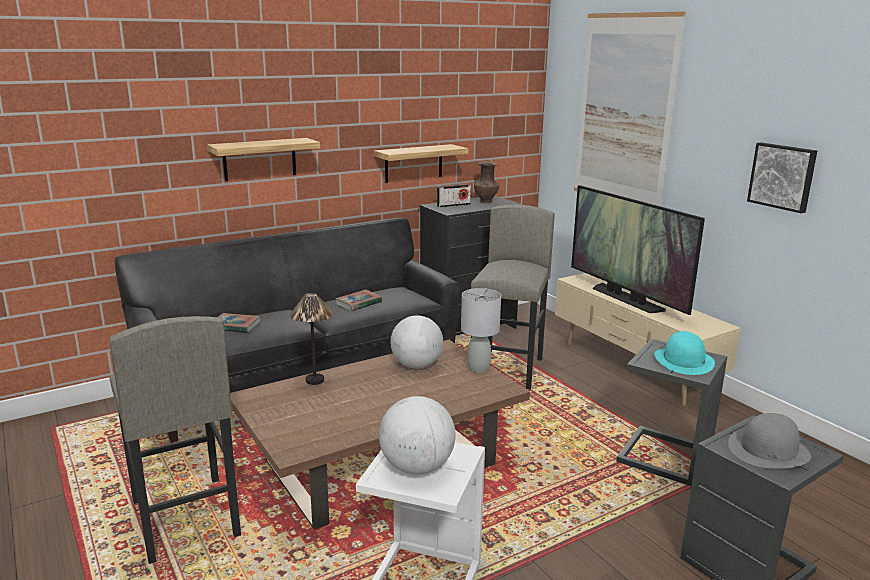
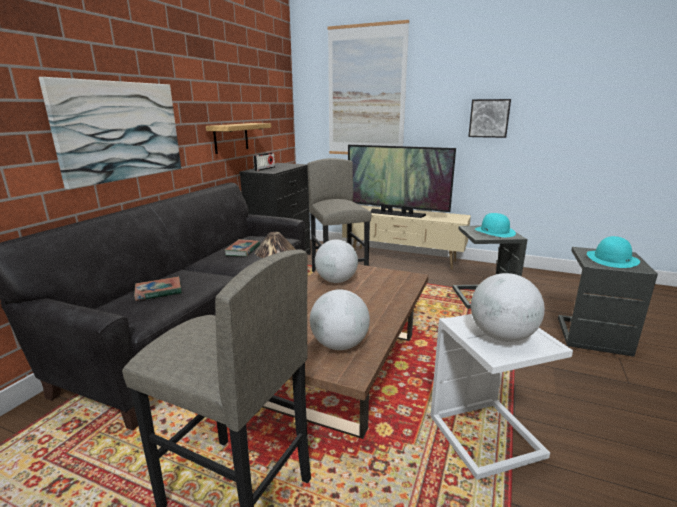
camera: 35 degrees left, 0 degrees up
shelf [207,138,320,181] -> picture [39,77,181,189]
grey table lamp [461,288,501,373] -> none
brown vase [474,161,499,203] -> none
grey hat [728,413,811,469] -> turquoise hat [587,236,640,268]
none -> globe [310,289,370,350]

